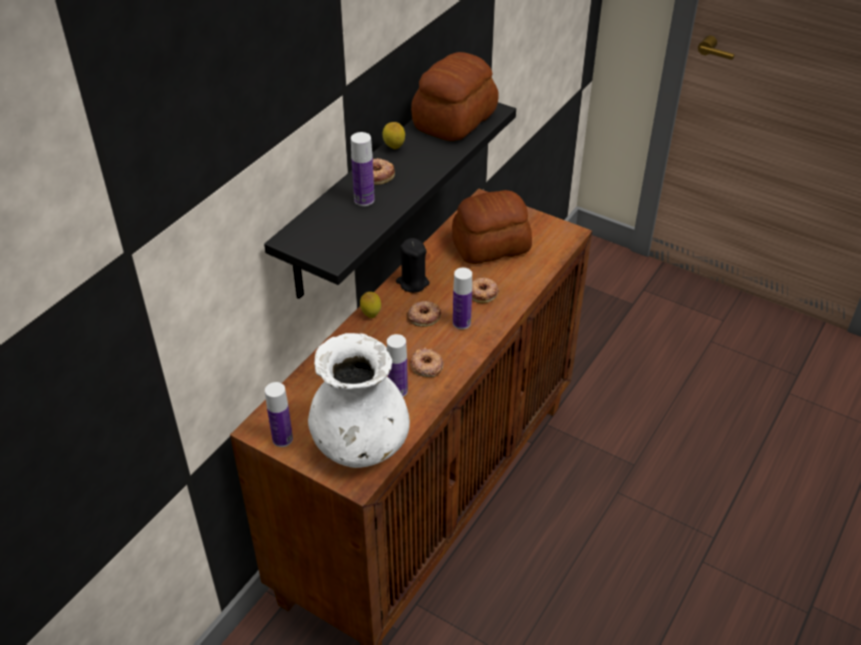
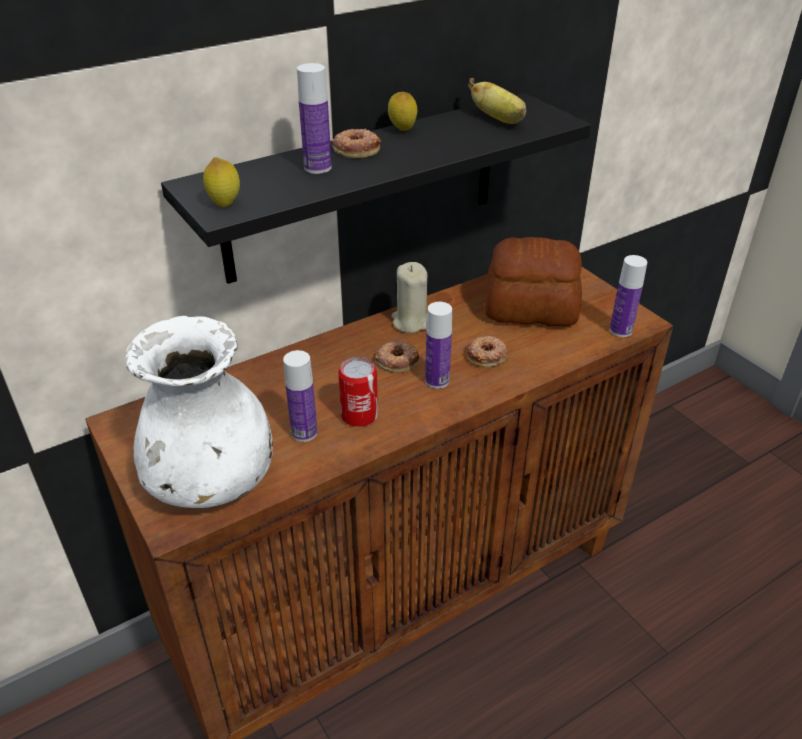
camera: 25 degrees right, 5 degrees down
bottle [265,382,293,447] -> bottle moved to [610,255,647,337]
lemon [360,292,381,318] -> lemon moved to [203,157,240,207]
black candle [396,238,429,293] -> beige candle [392,262,428,333]
donut [410,348,443,377] -> can [338,357,378,427]
bread [411,52,498,141] -> banana [468,78,526,124]

